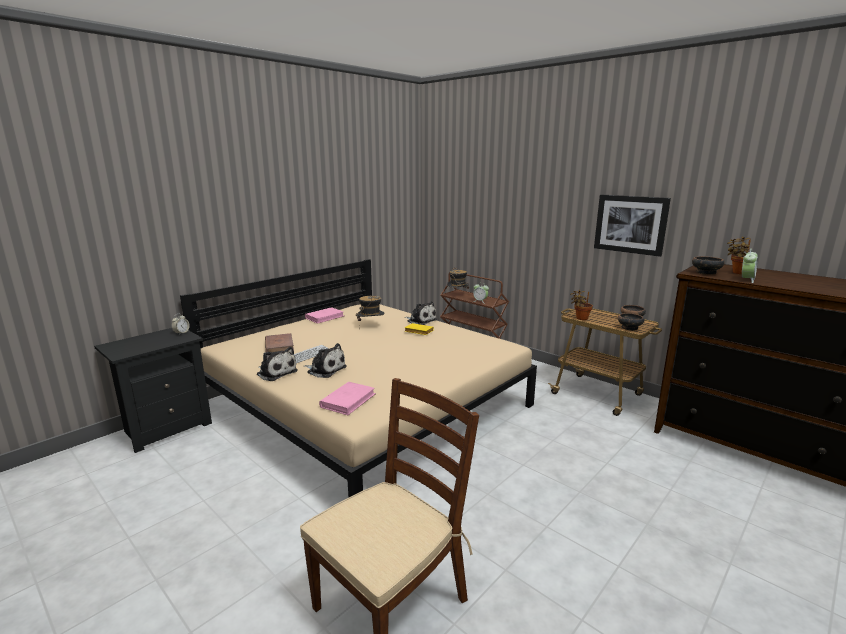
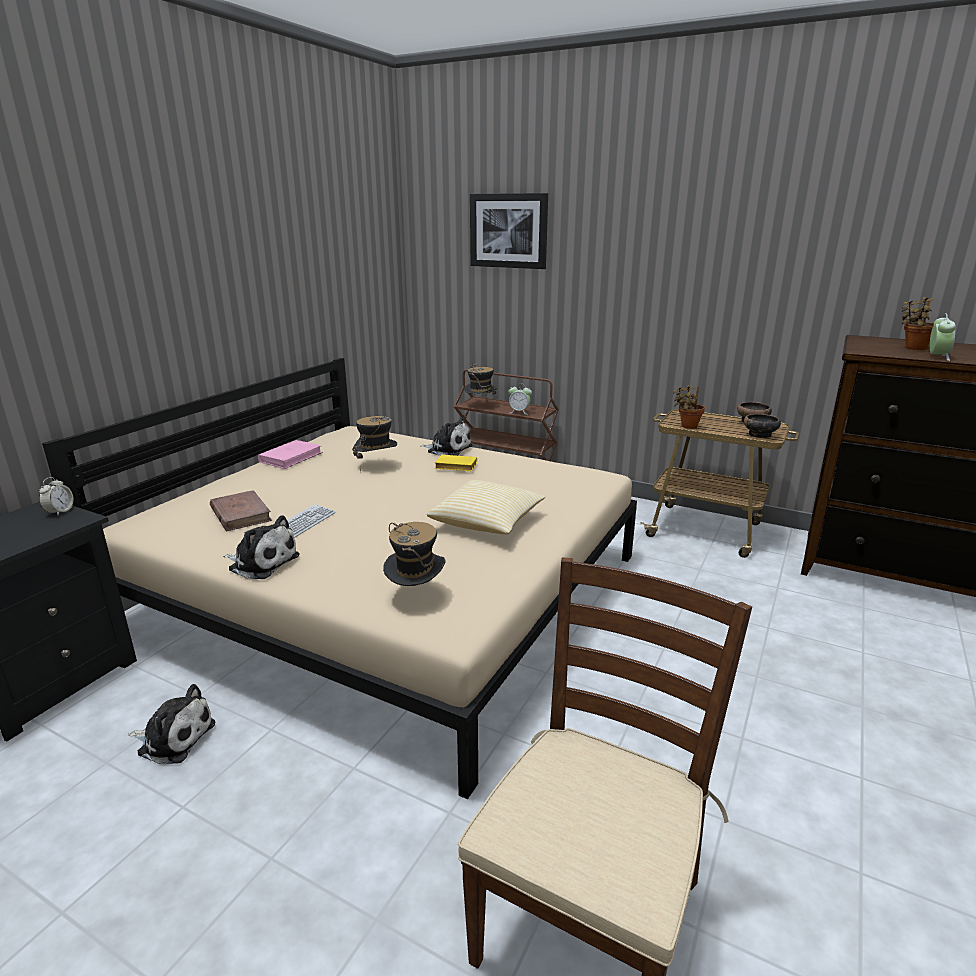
camera: 15 degrees left, 5 degrees up
plush toy [304,343,347,378] -> plush toy moved to [128,684,215,764]
pink book [319,382,376,415] -> hat [383,522,446,586]
picture [594,194,671,257] -> picture moved to [470,193,548,269]
bowl [692,256,725,275] -> none
none -> pillow [427,480,545,534]

